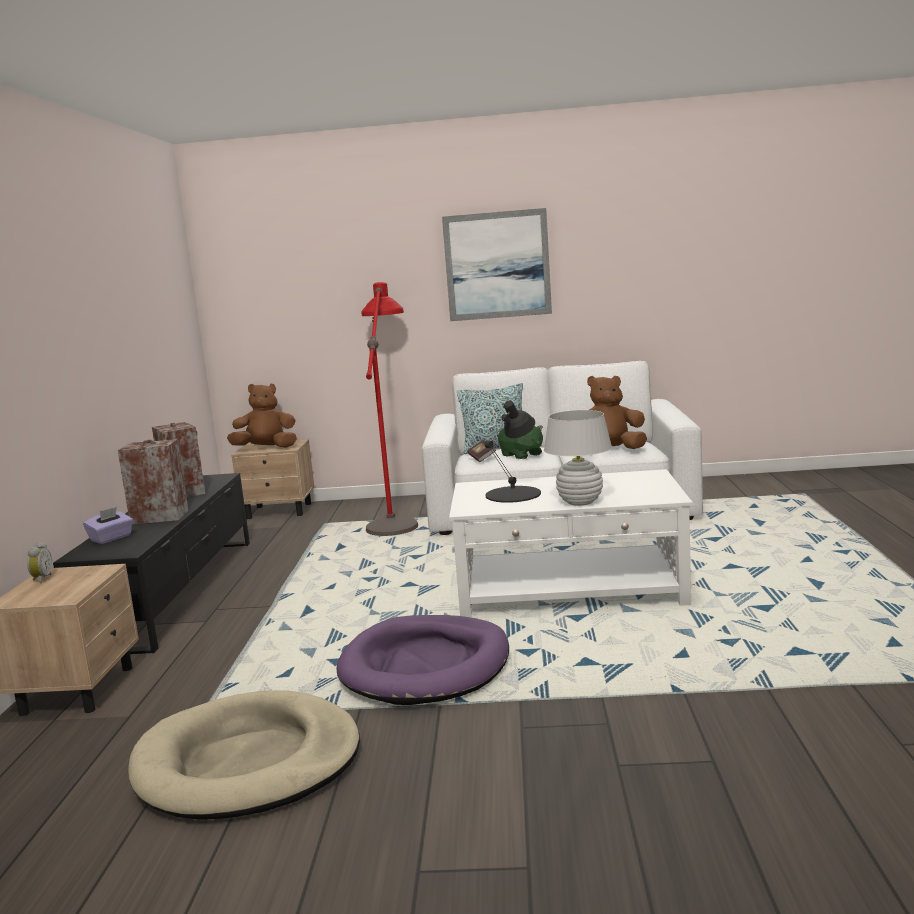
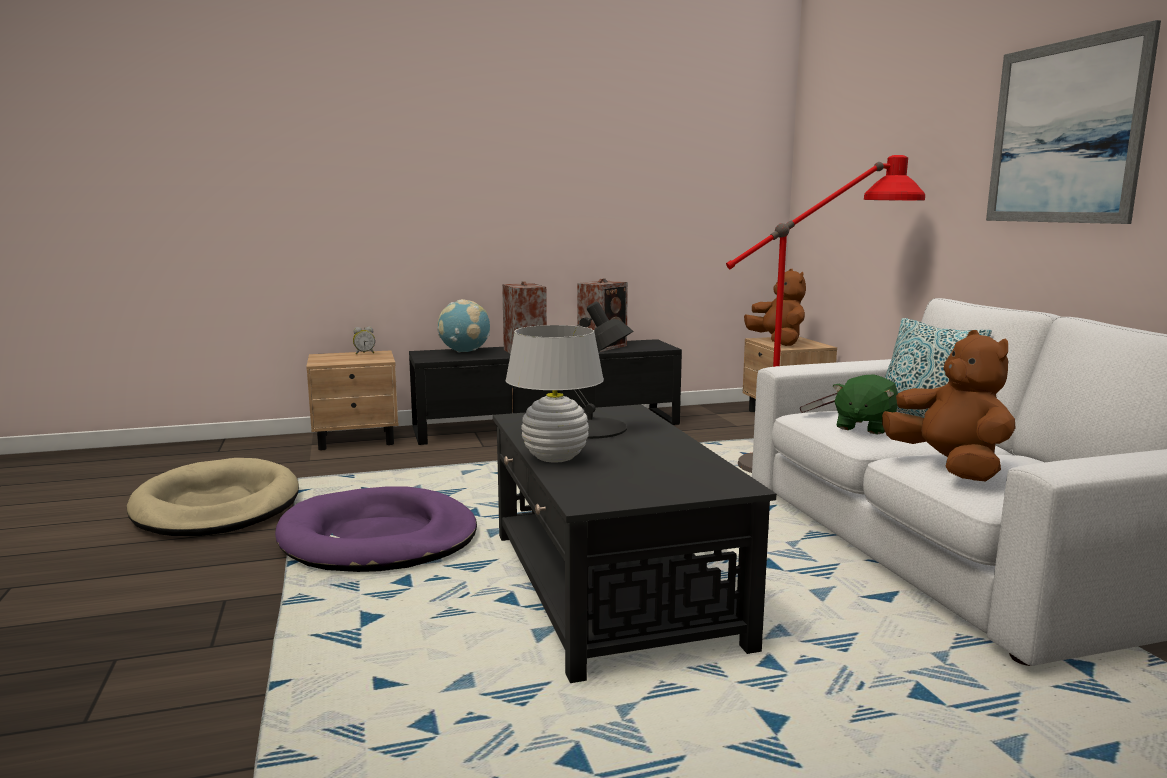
camera: 70 degrees right, 0 degrees up
purple tissue box [83,507,133,544] -> globe [437,299,490,353]
white coffee table [449,469,693,617] -> black coffee table [493,404,776,683]

